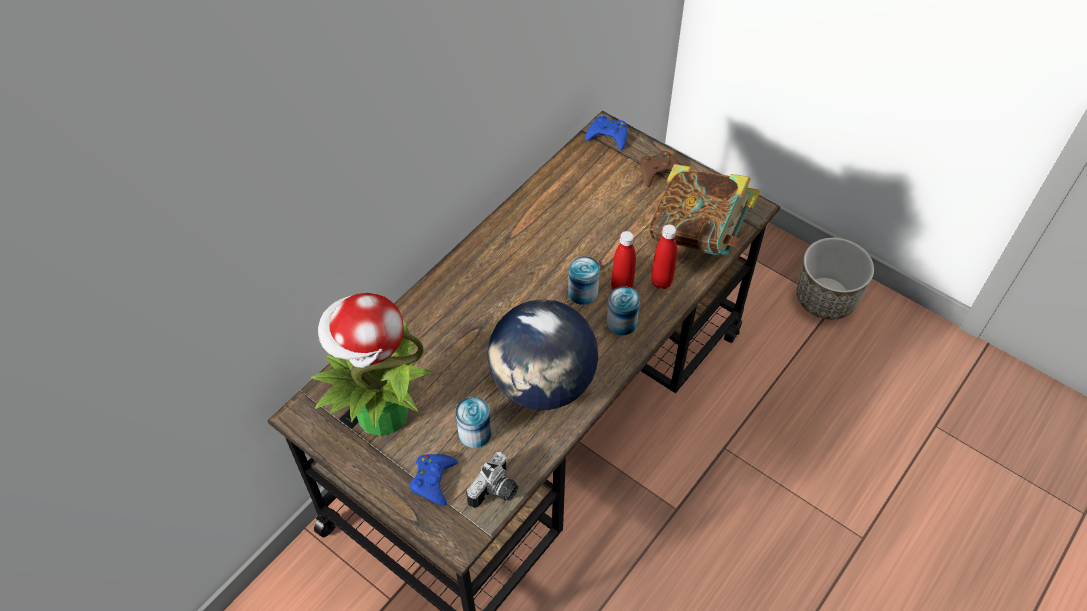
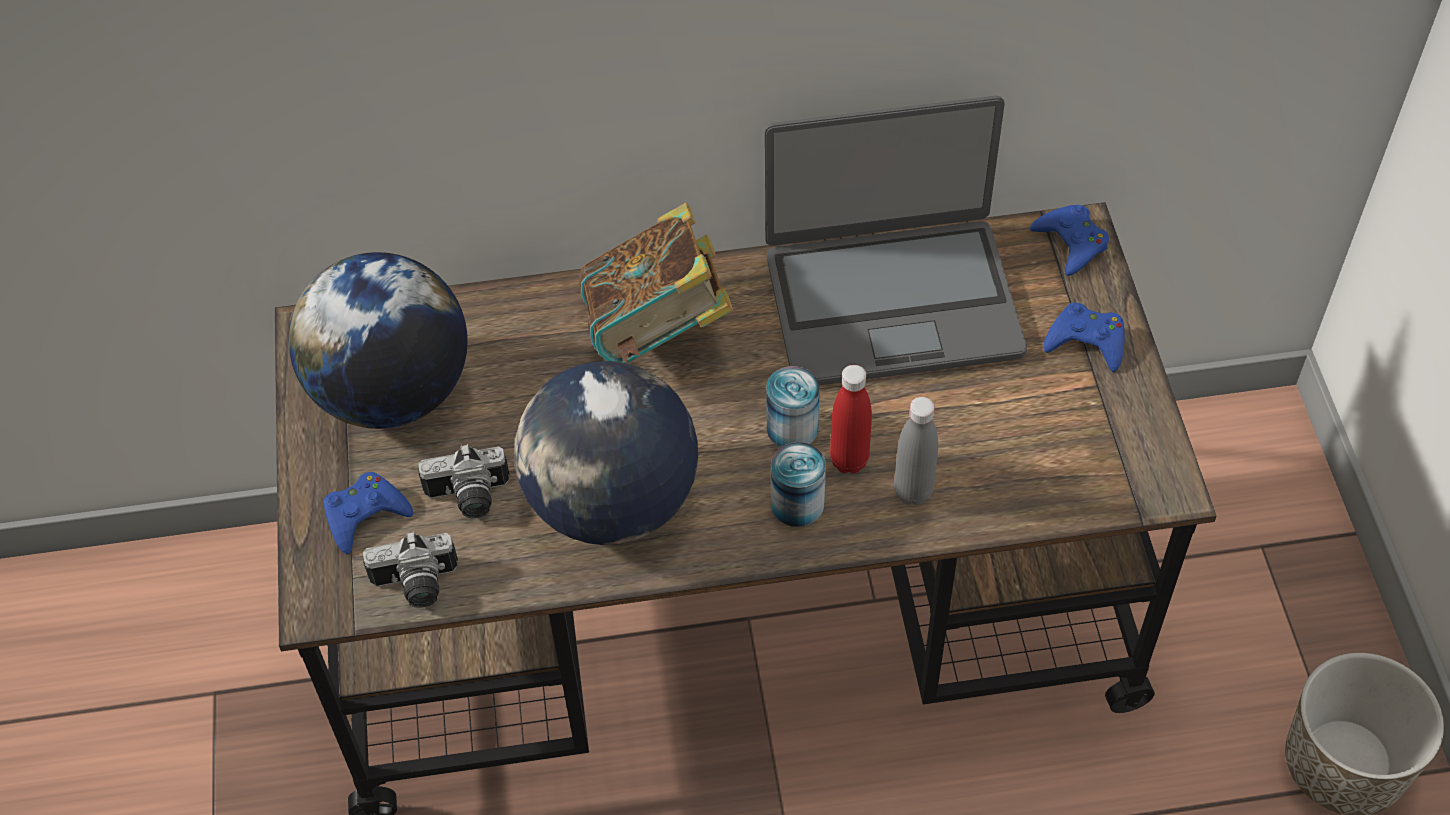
camera: 45 degrees right, 0 degrees up
potted plant [310,293,433,436] -> globe [288,252,468,429]
can [456,397,491,448] -> camera [418,444,510,518]
brown game controller [640,151,680,187] -> blue game controller [1044,303,1124,372]
book [649,164,760,255] -> book moved to [579,202,733,363]
red bottle [651,224,677,289] -> grey bottle [894,397,938,505]
none -> laptop [765,96,1027,385]

